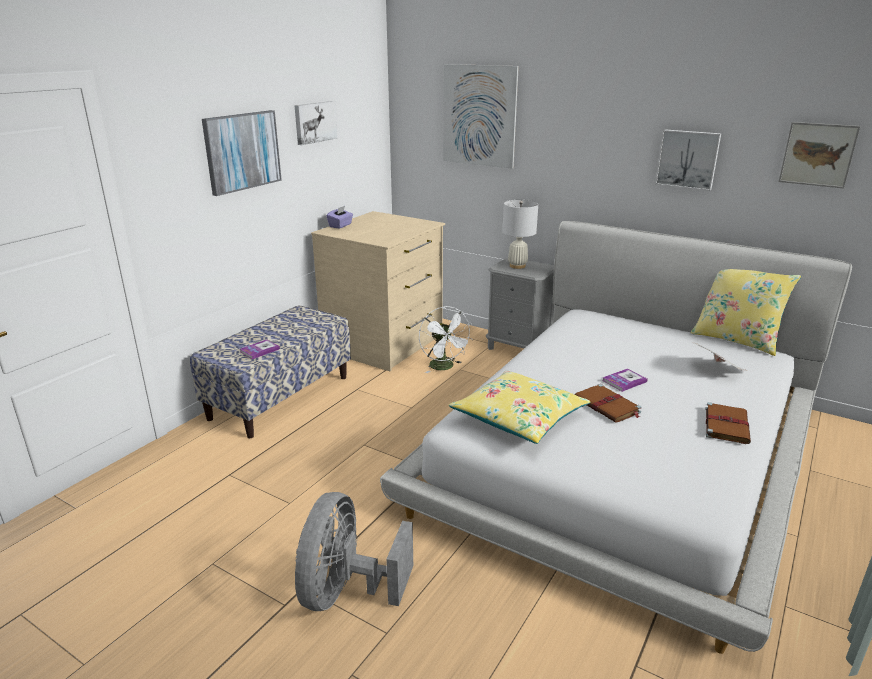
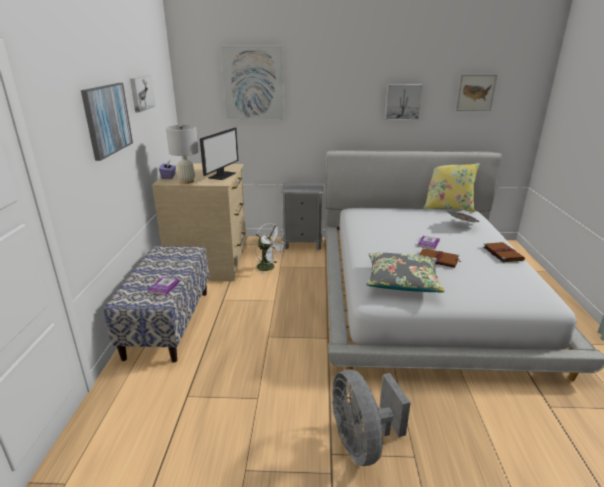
camera: 30 degrees left, 0 degrees up
yellow pillow [449,370,590,444] -> grey pillow [366,253,445,292]
white table lamp [503,200,538,269] -> white table lamp moved to [166,125,199,184]
none -> monitor [200,128,238,180]

